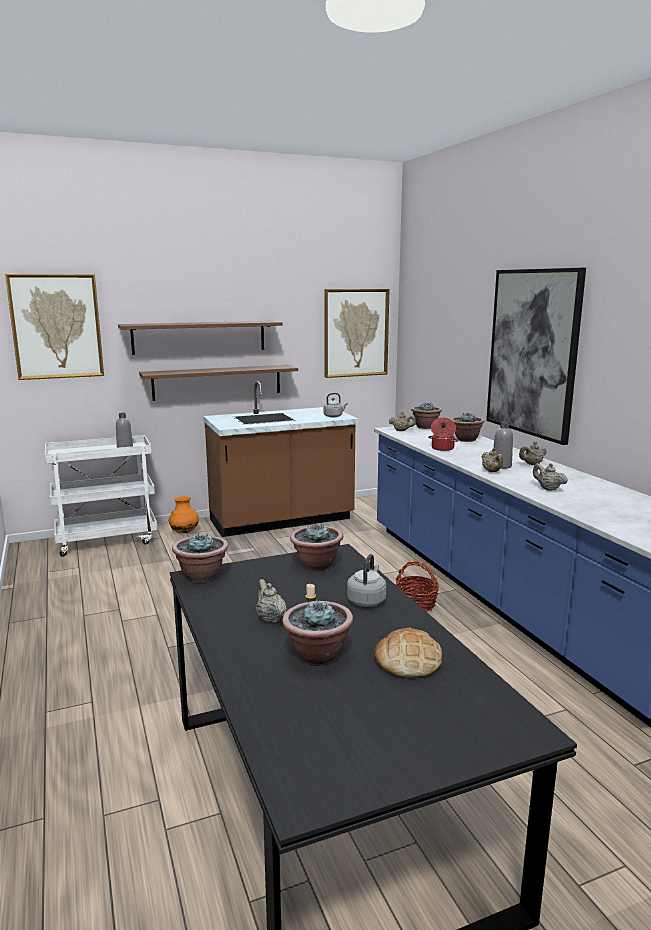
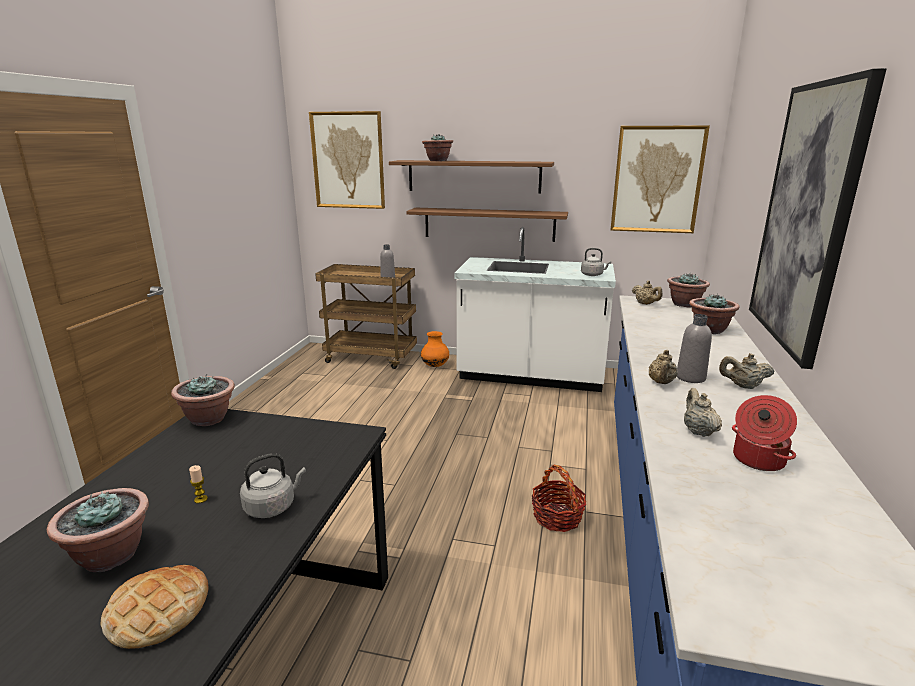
camera: 35 degrees right, 5 degrees up
white cart [45,435,157,557] -> brown cart [315,264,417,369]
brown counter [203,381,358,537] -> white counter [454,227,616,392]
beige teapot [256,579,287,623] -> none
potted plant [290,523,343,571] -> potted plant moved to [422,135,453,161]
cooking pot [428,418,459,451] -> cooking pot moved to [732,395,797,471]

